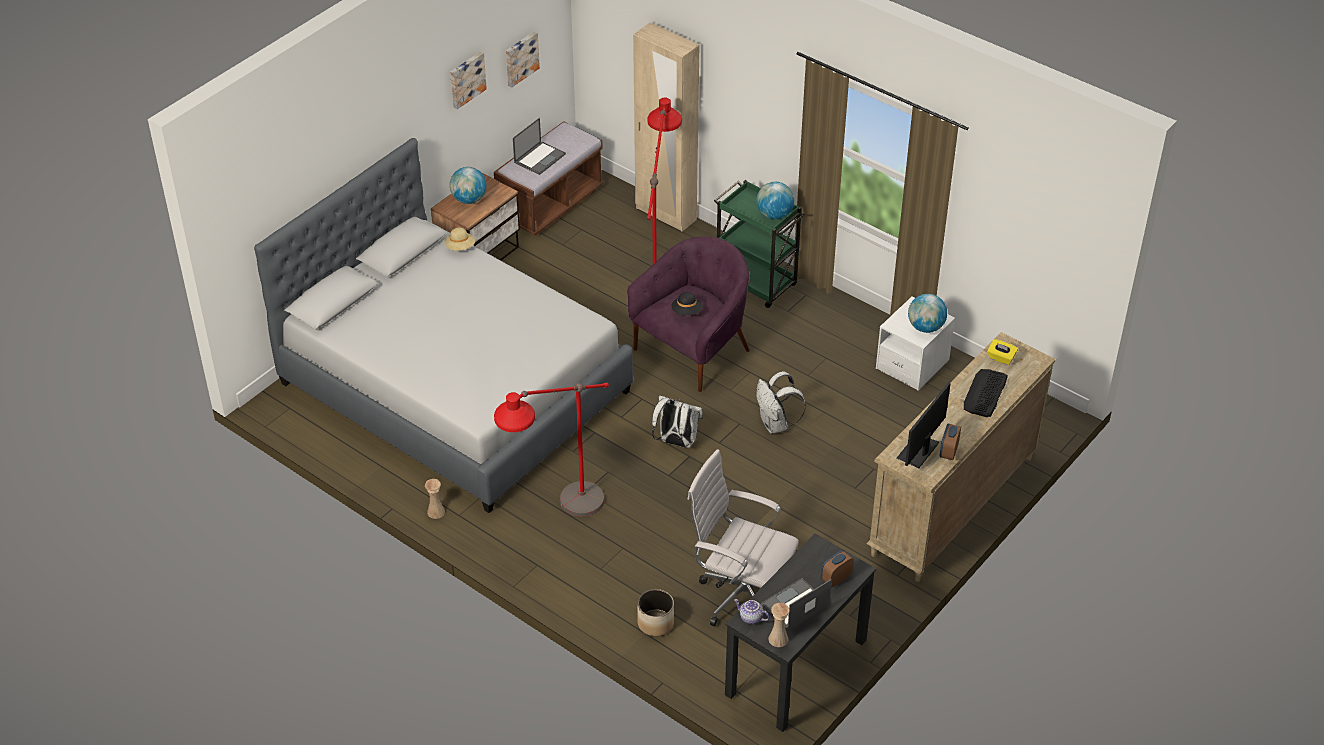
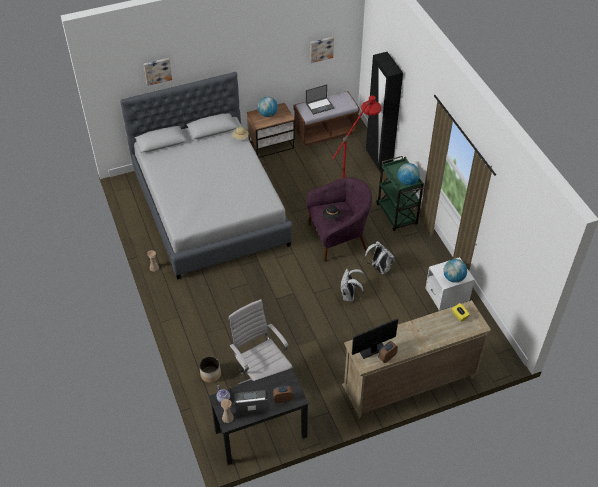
camera: 30 degrees right, 5 degrees up
picture [450,52,487,109] -> picture moved to [144,58,172,86]
red floor lamp [494,383,609,517] -> none
beige wardrobe [633,22,699,232] -> black wardrobe [366,52,403,172]
white backpack [652,395,703,448] -> white backpack moved to [364,241,395,274]
keyboard [964,369,1008,417] -> none

